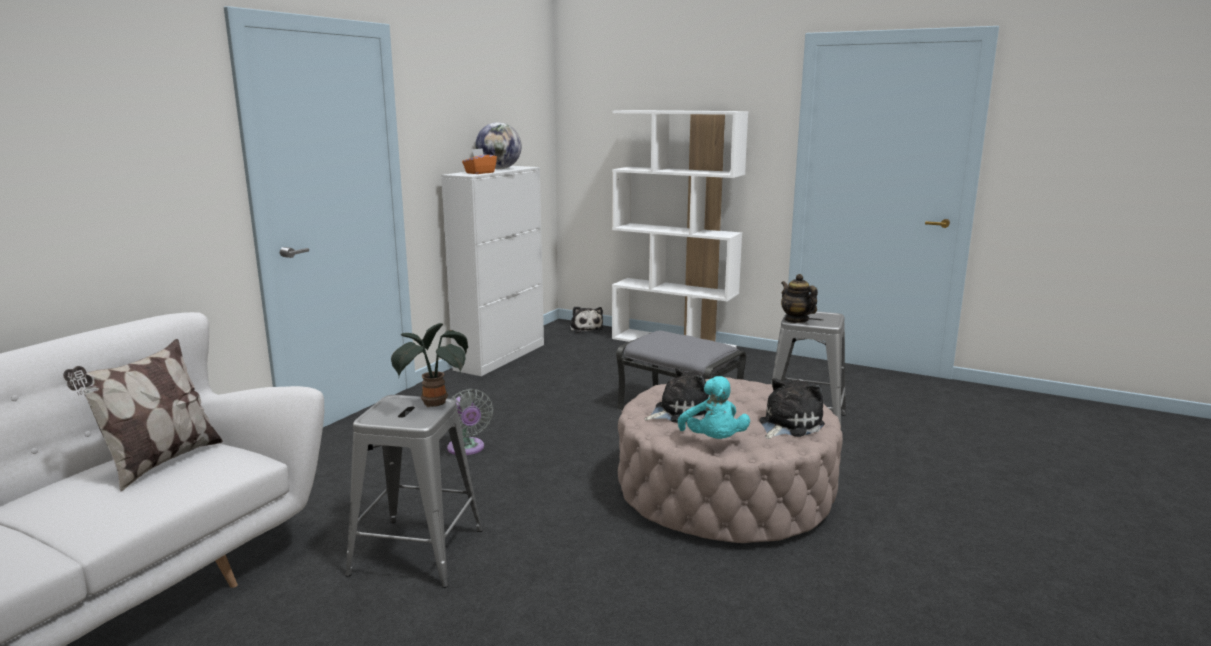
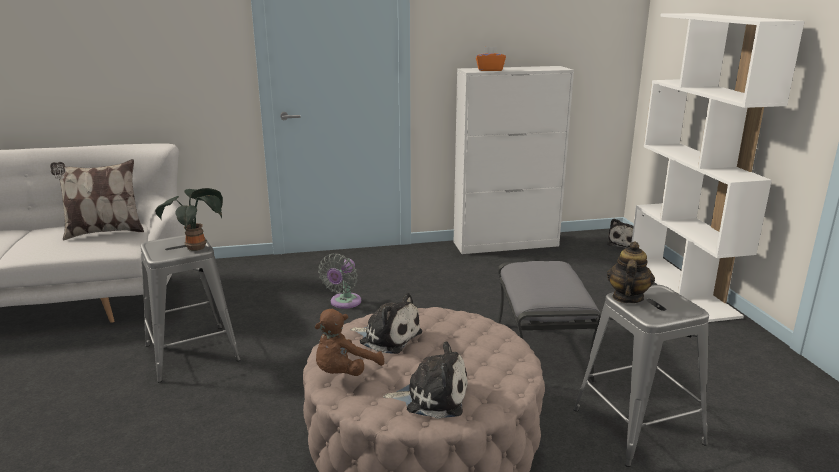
camera: 50 degrees right, 5 degrees up
globe [475,122,521,169] -> none
turquoise plush toy [678,376,750,439] -> brown plush toy [315,308,384,376]

